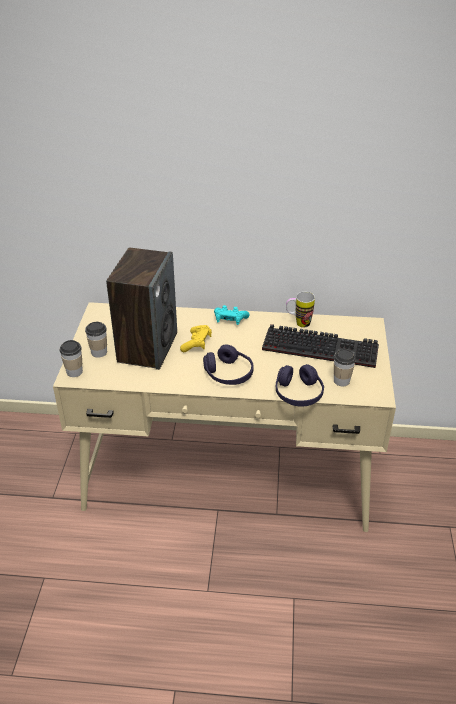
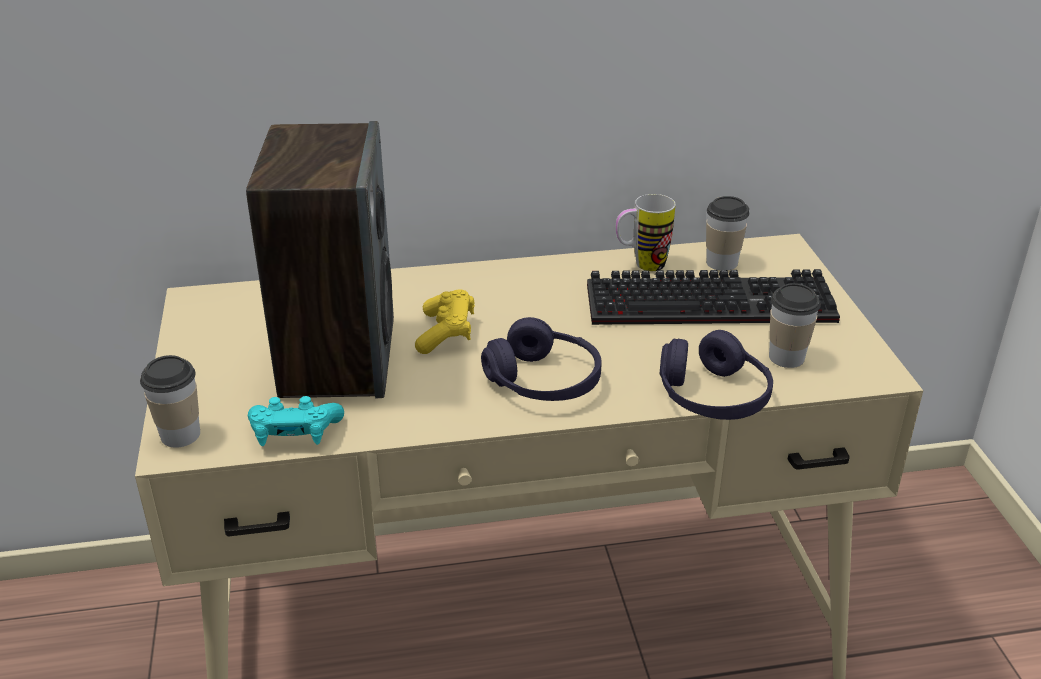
camera: 15 degrees left, 5 degrees down
cup [85,322,107,358] -> cup moved to [706,196,750,270]
turquoise game controller [214,305,249,325] -> turquoise game controller moved to [248,396,344,446]

